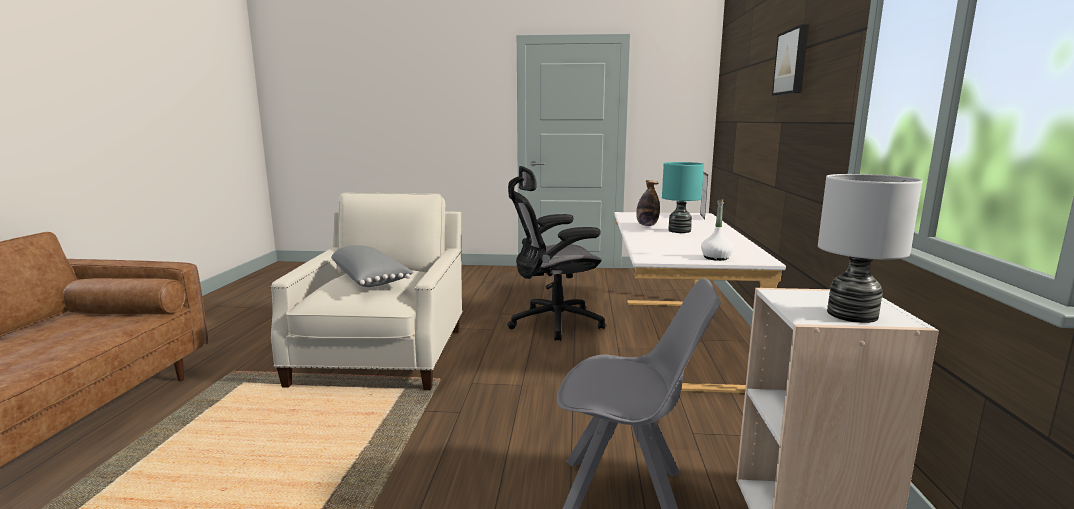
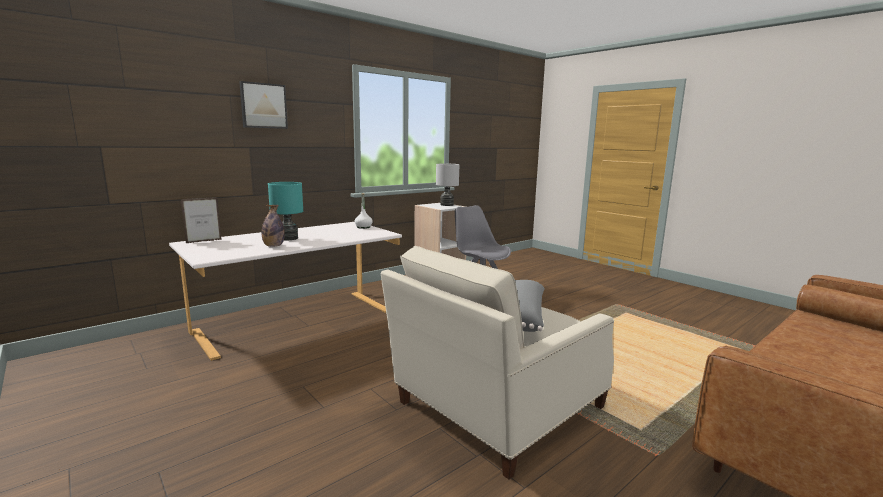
camera: 135 degrees left, 0 degrees up
office chair [507,166,605,341] -> none

